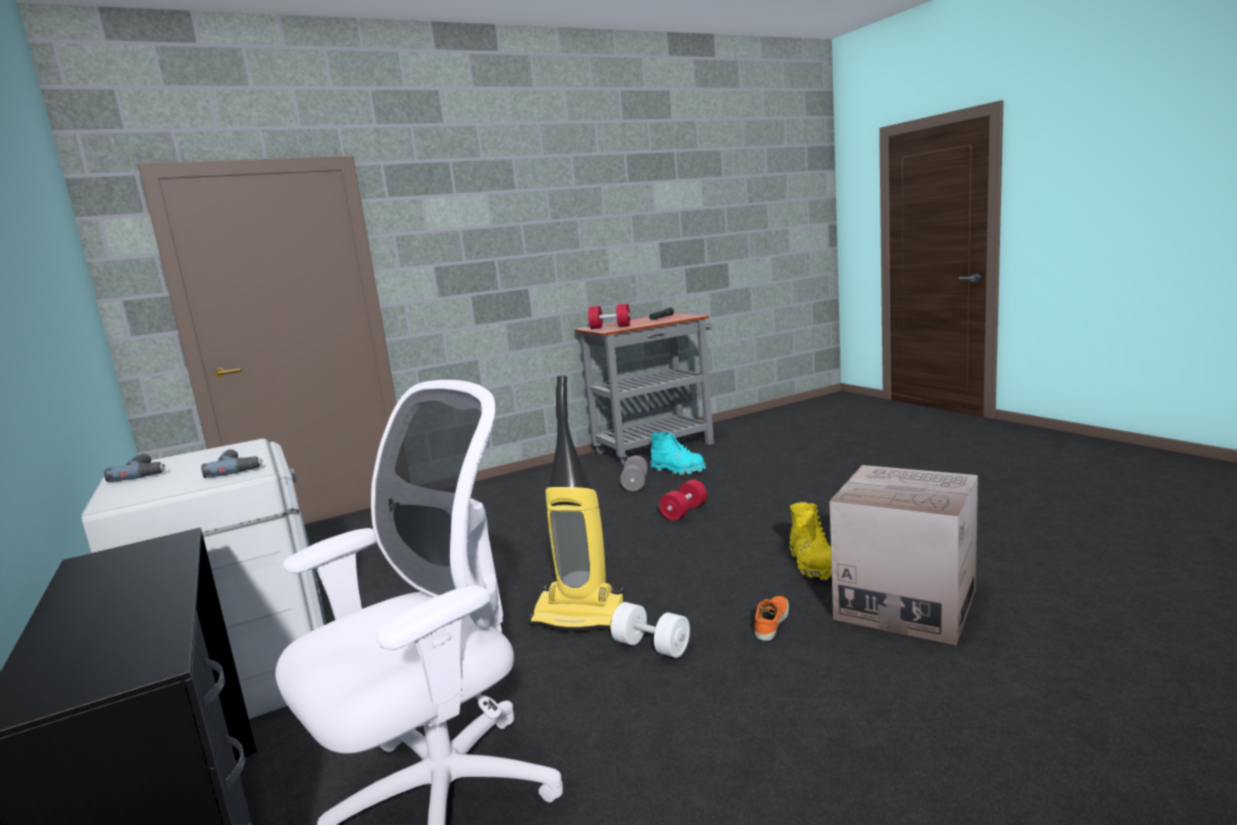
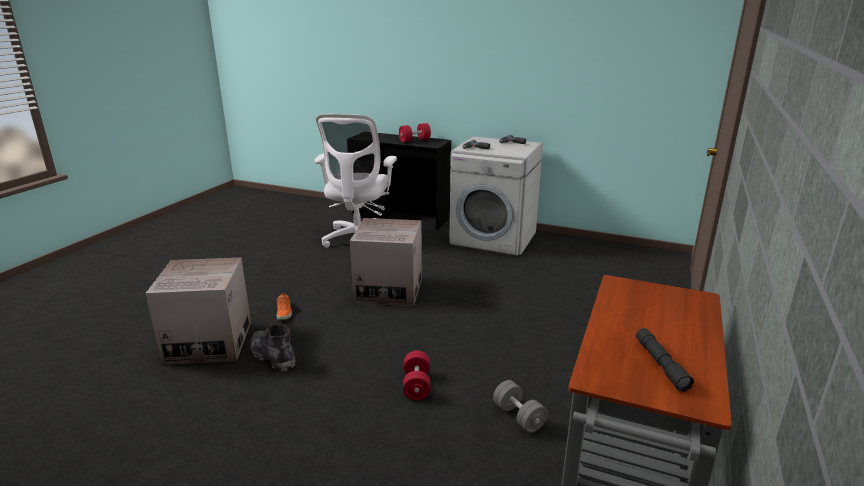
camera: 140 degrees right, 10 degrees up
vacuum cleaner [529,375,625,632] -> cardboard box [350,218,422,306]
red dumbbell [588,304,630,329] -> red dumbbell moved to [399,123,431,142]
white dumbbell [611,602,690,658] -> none
turquoise boot [650,432,706,475] -> none
yellow boot [790,502,832,581] -> grey boot [250,324,296,371]

